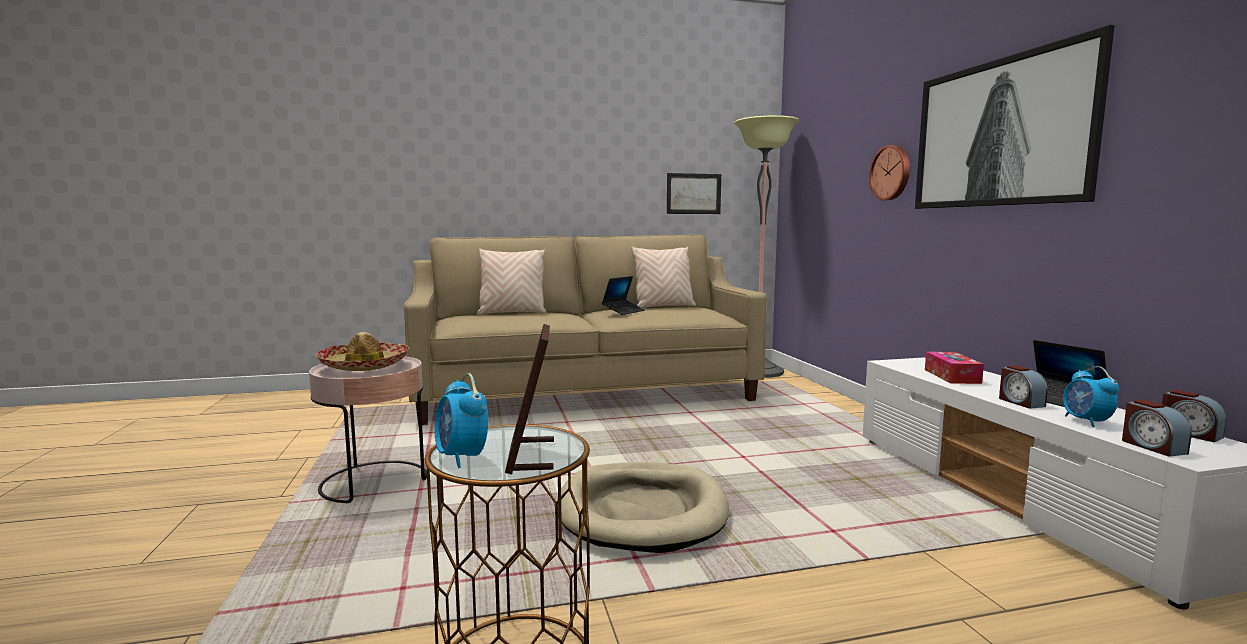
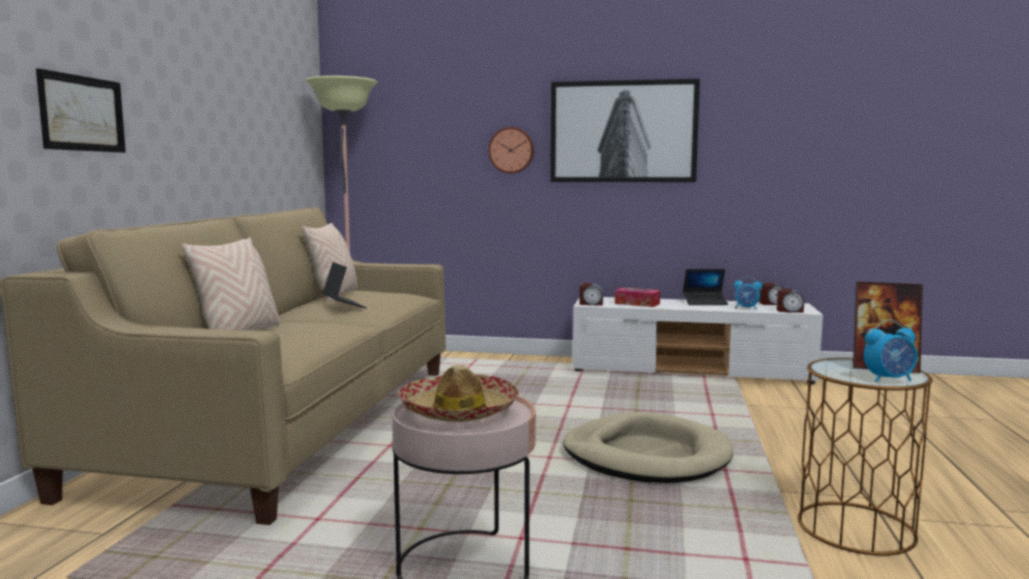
camera: 65 degrees left, 0 degrees up
picture [667,173,721,214] -> picture moved to [36,68,126,153]
alarm clock [999,365,1048,409] -> alarm clock moved to [580,283,603,306]

